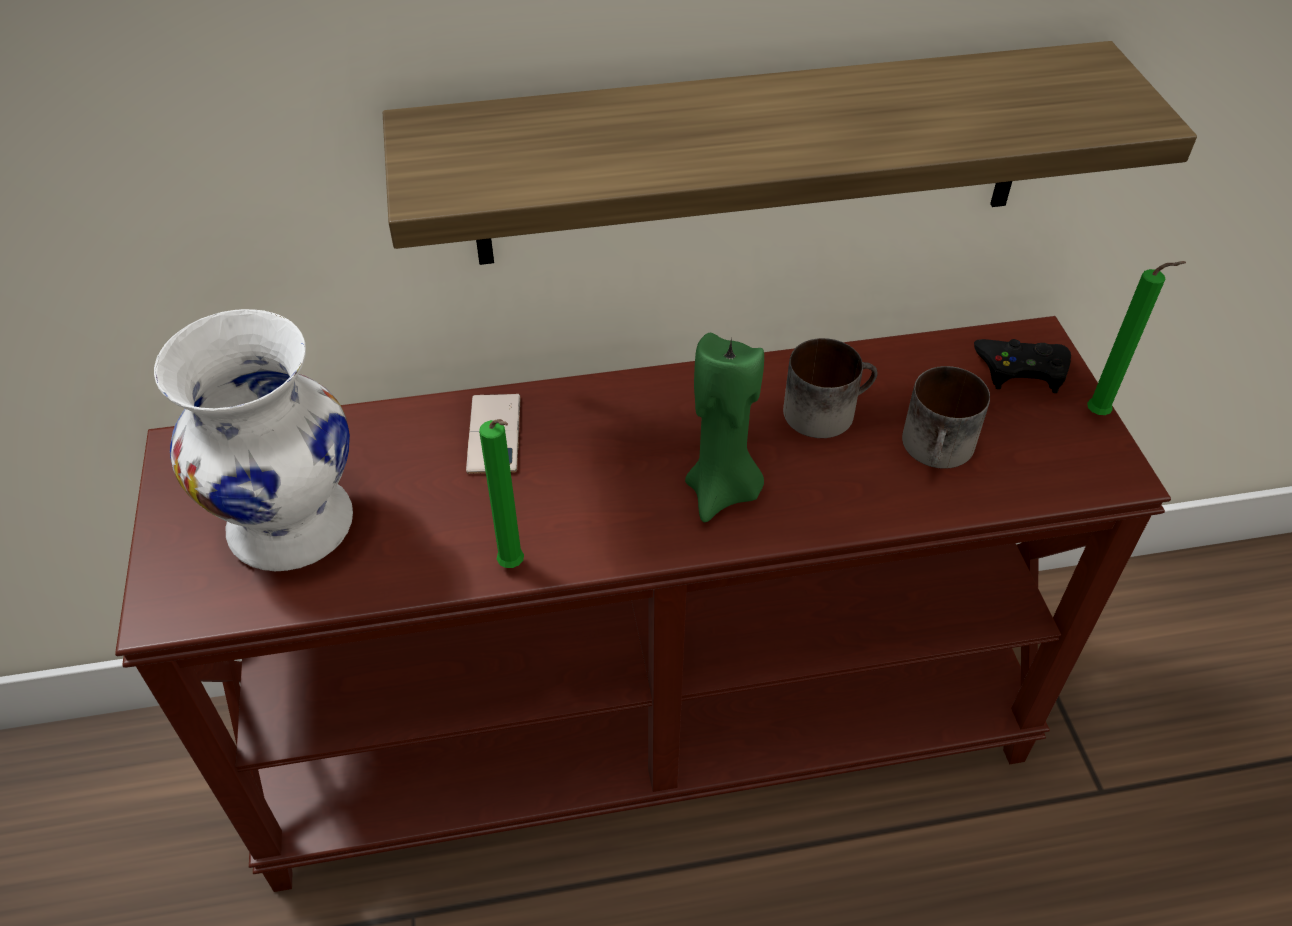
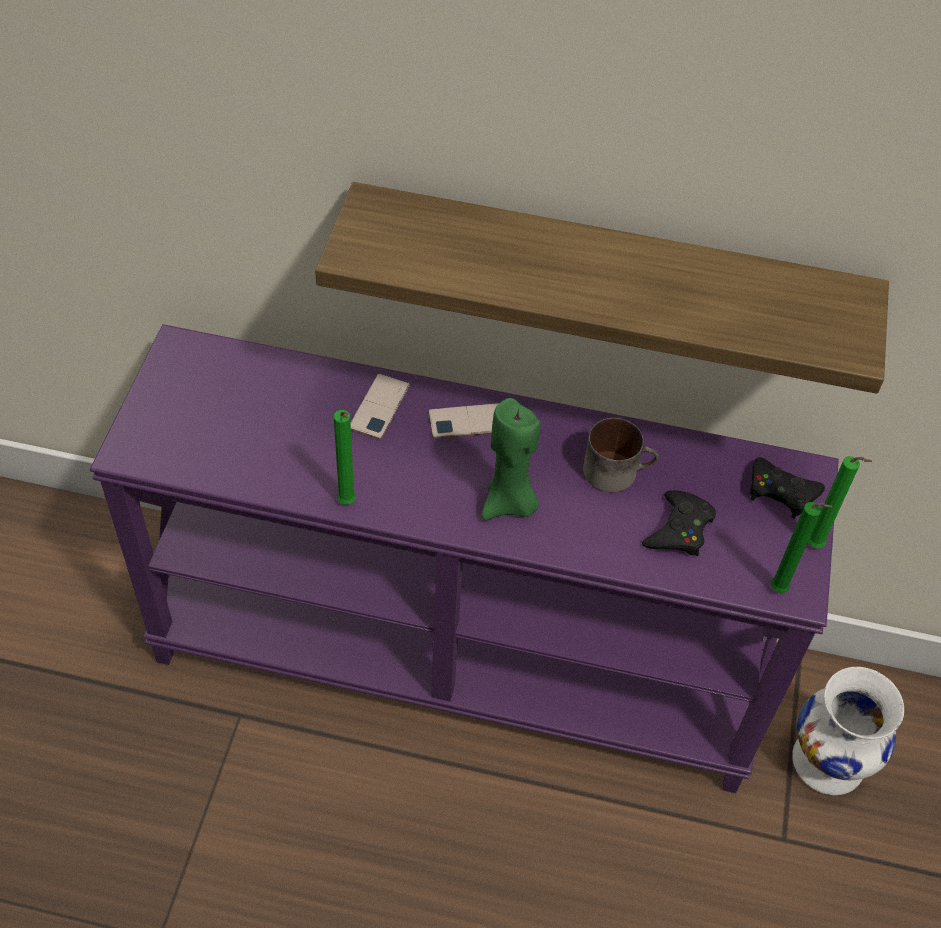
camera: 20 degrees right, 5 degrees up
brown console table [115,316,1171,892] -> purple console table [90,324,839,793]
white vase [154,309,353,571] -> white vase moved to [792,667,904,795]
mug [902,366,990,469] -> black game controller [642,490,716,556]
none -> phone [428,403,499,438]
none -> green candle [770,502,834,593]

